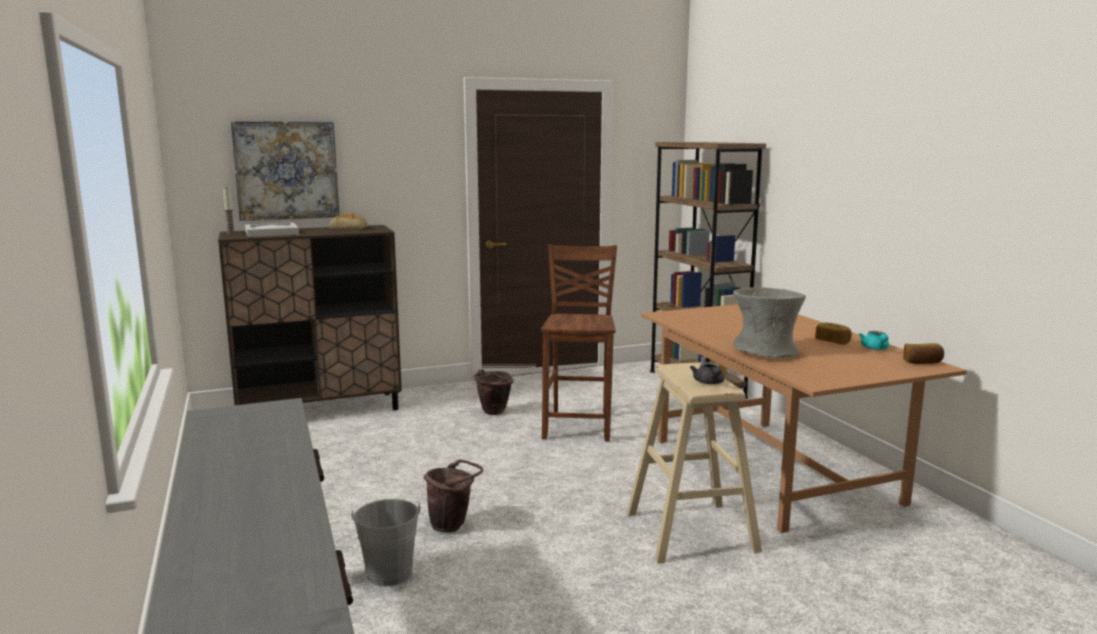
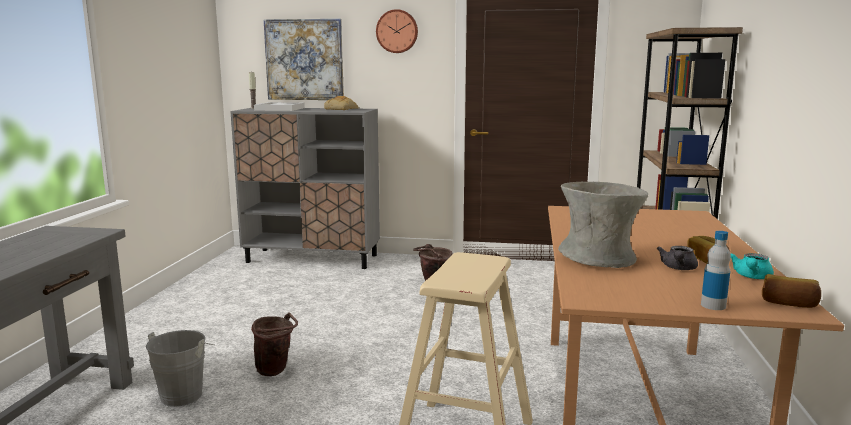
camera: 30 degrees right, 0 degrees up
brown cabinet [218,225,402,410] -> grey cabinet [230,108,380,269]
brown chair [541,244,617,442] -> none
grey teapot [690,362,724,384] -> grey teapot moved to [657,246,698,270]
none -> wall clock [376,9,418,53]
none -> bottle [701,231,731,310]

